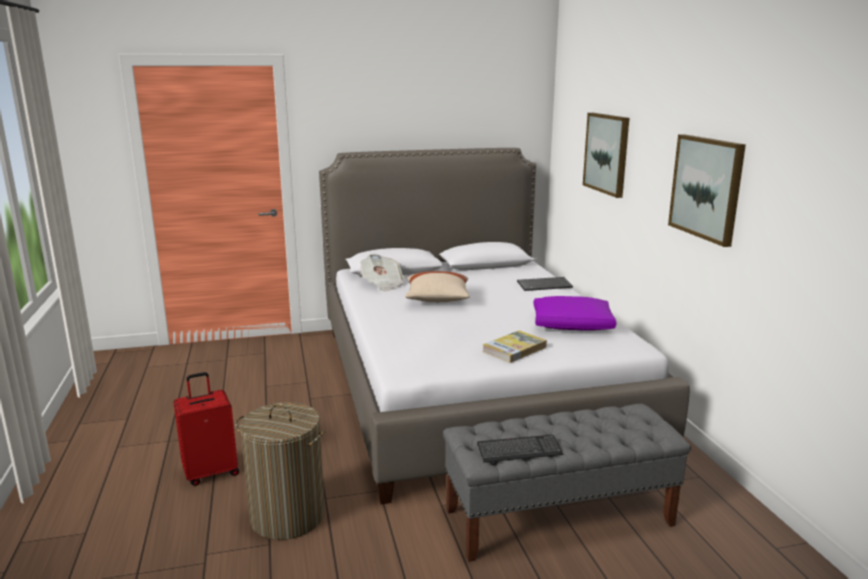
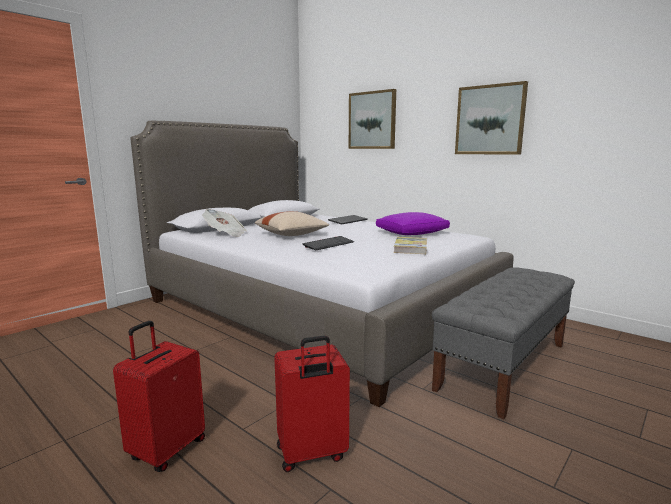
camera: 35 degrees left, 5 degrees down
laundry basket [235,402,325,540] -> red suitcase [274,336,350,472]
keyboard [477,435,563,462] -> keyboard moved to [303,236,354,251]

